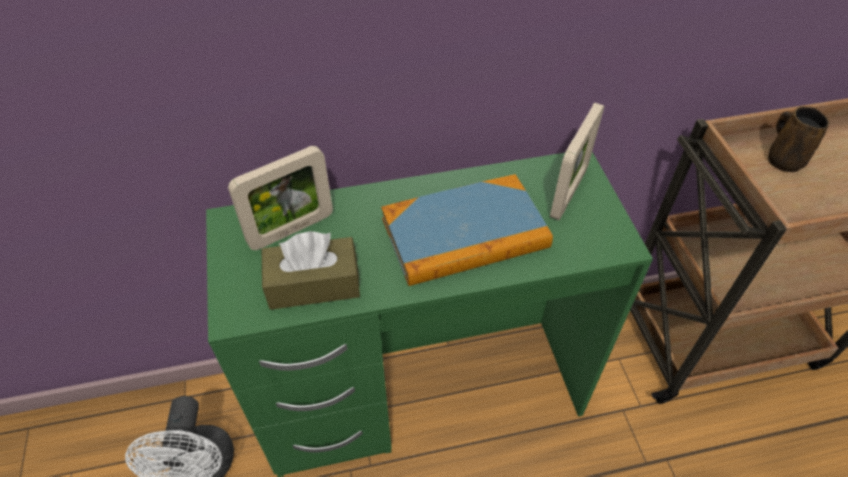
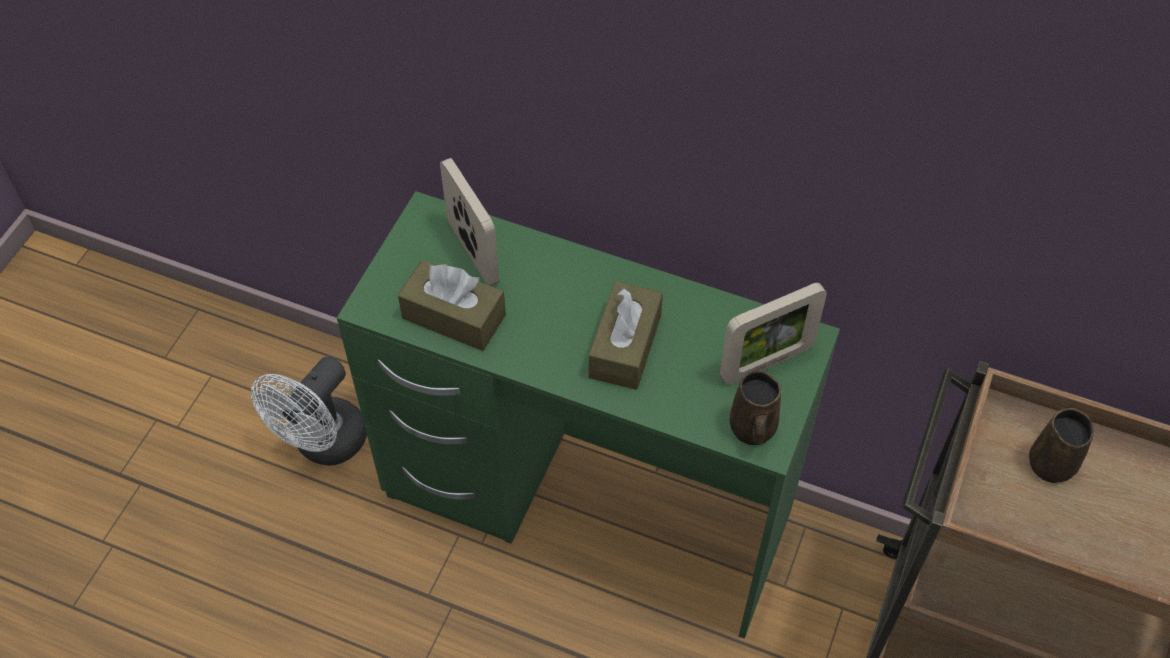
camera: 35 degrees right, 5 degrees up
picture frame [228,146,333,250] -> picture frame turned 120 degrees counterclockwise [440,158,499,286]
book [381,174,553,286] -> brown tissue box [589,281,663,390]
none -> brown mug [730,370,781,445]

